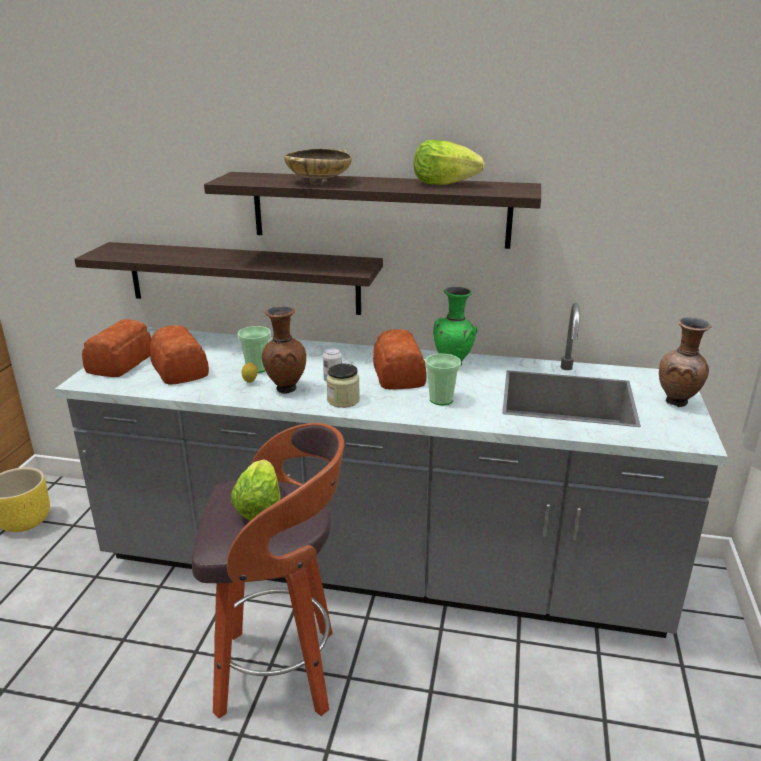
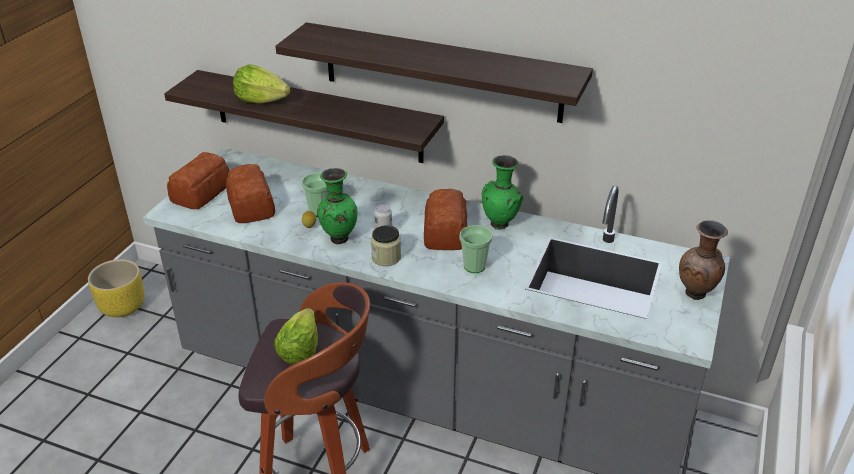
camera: 10 degrees right, 10 degrees up
brown vase [262,306,306,394] -> green vase [317,168,357,245]
beige bowl [284,149,352,183] -> none
lettuce [414,140,485,185] -> lettuce moved to [233,64,290,103]

